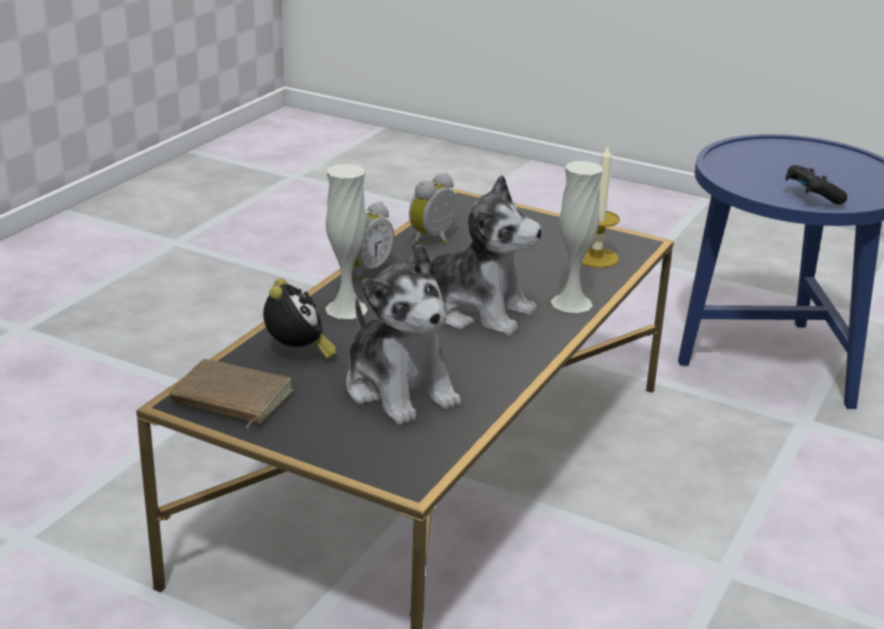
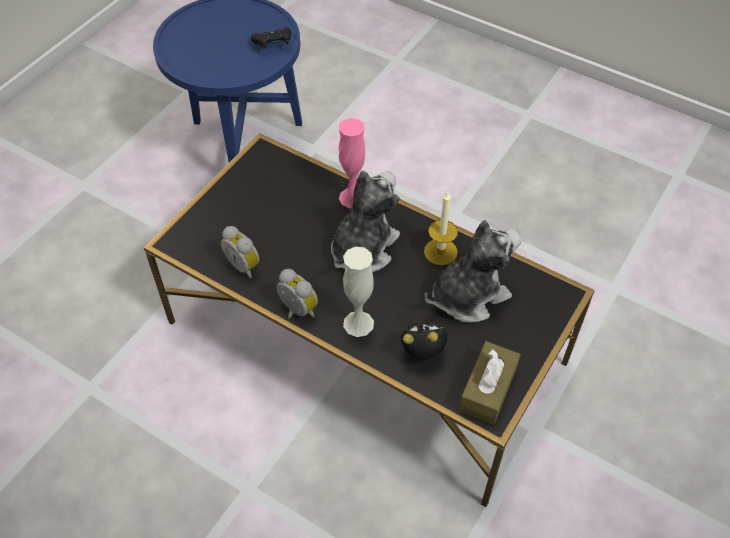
camera: 85 degrees left, 25 degrees up
brown book [169,359,293,428] -> brown tissue box [459,341,521,425]
white vase [551,161,603,313] -> pink vase [339,118,365,208]
candle [582,144,620,268] -> candle moved to [424,192,458,266]

